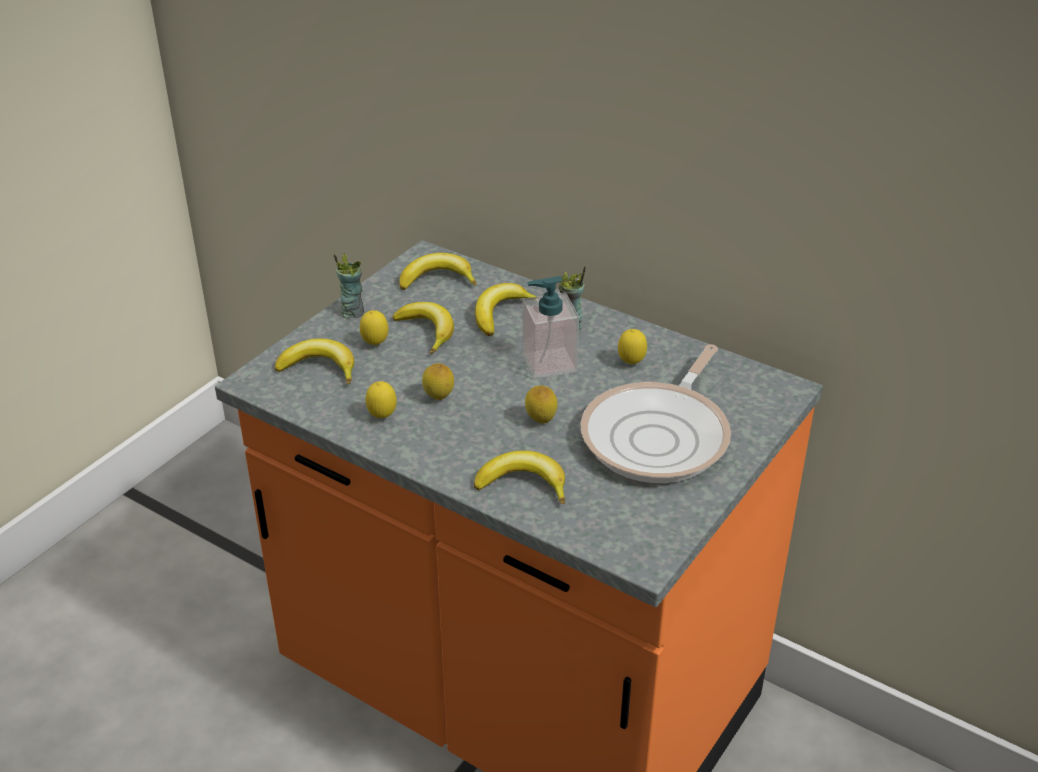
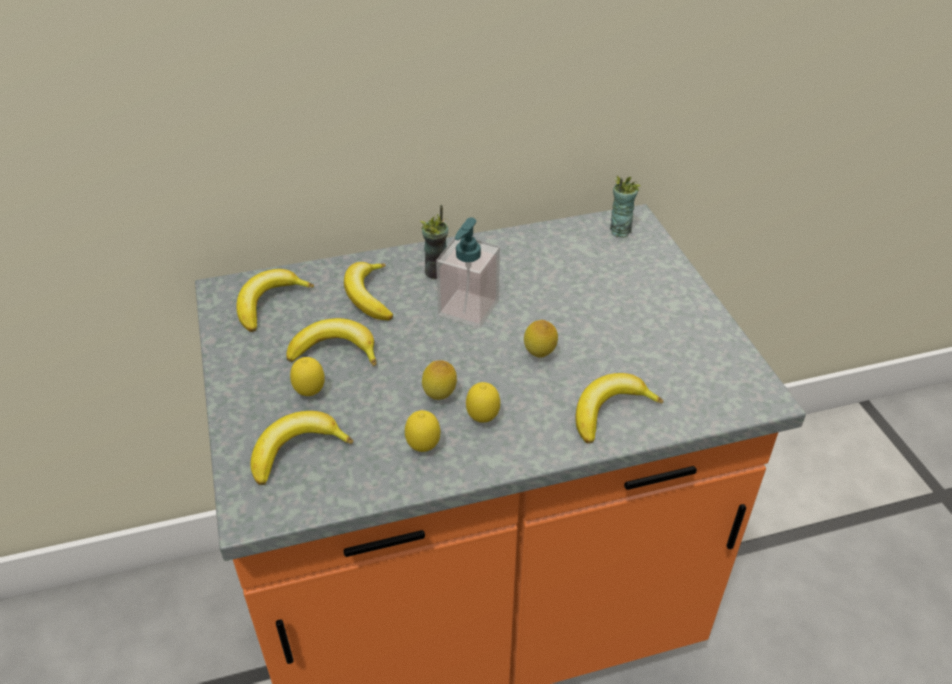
camera: 50 degrees left, 5 degrees up
cup [333,253,364,318] -> cup moved to [610,176,640,238]
frying pan [581,344,731,483] -> none
lemon [618,329,647,364] -> lemon moved to [466,382,500,423]

